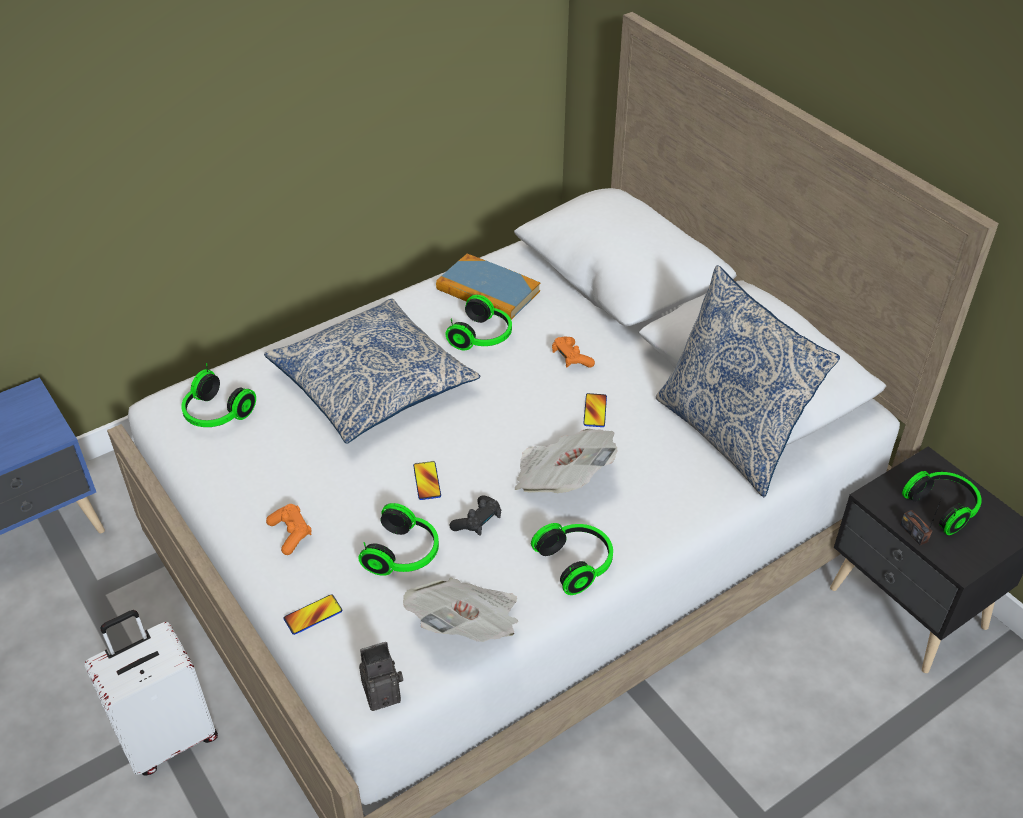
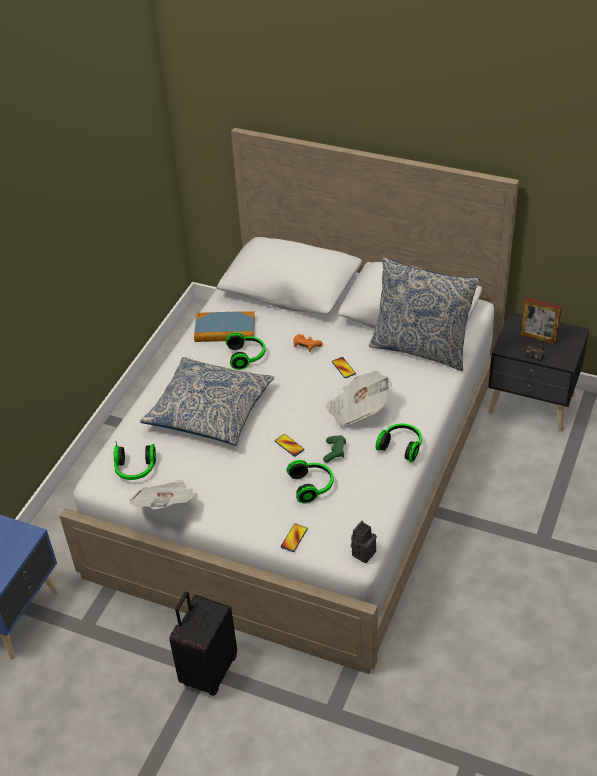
camera: 30 degrees left, 0 degrees up
white suitcase [84,610,218,776] -> black suitcase [169,592,237,696]
orange game controller [266,504,312,555] -> none
newspaper [403,578,518,642] -> newspaper moved to [129,480,197,509]
black game controller [450,496,501,536] -> green game controller [323,435,346,463]
headphones [902,471,982,535] -> picture frame [520,297,562,345]

